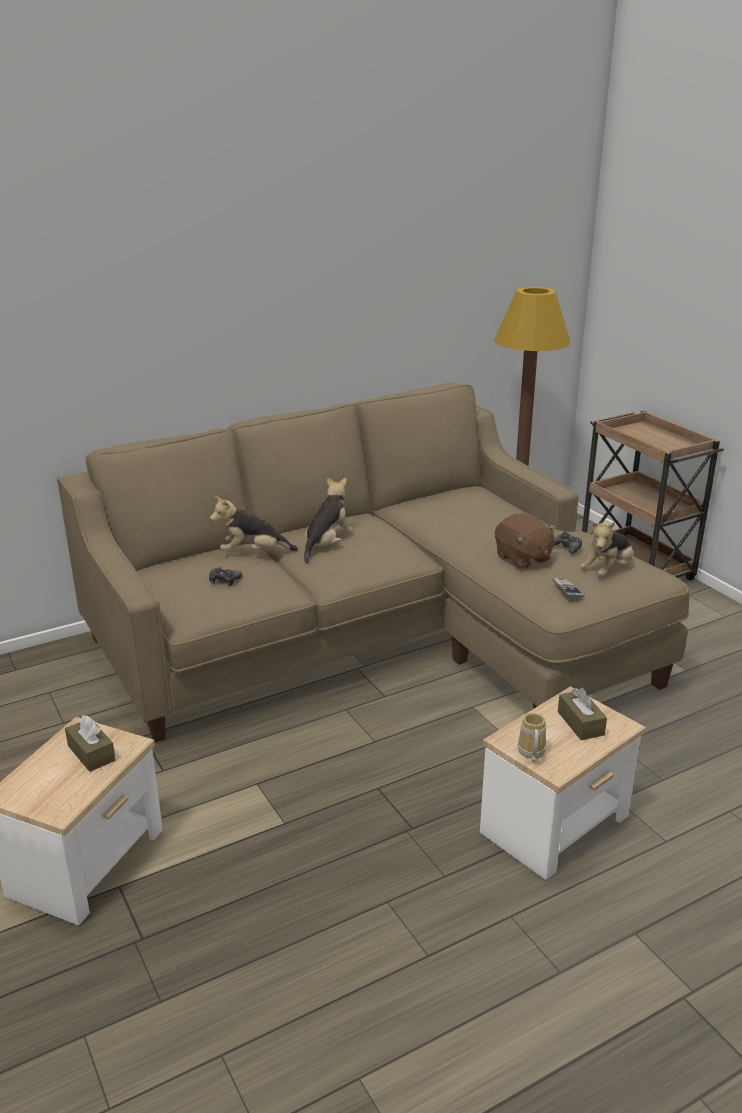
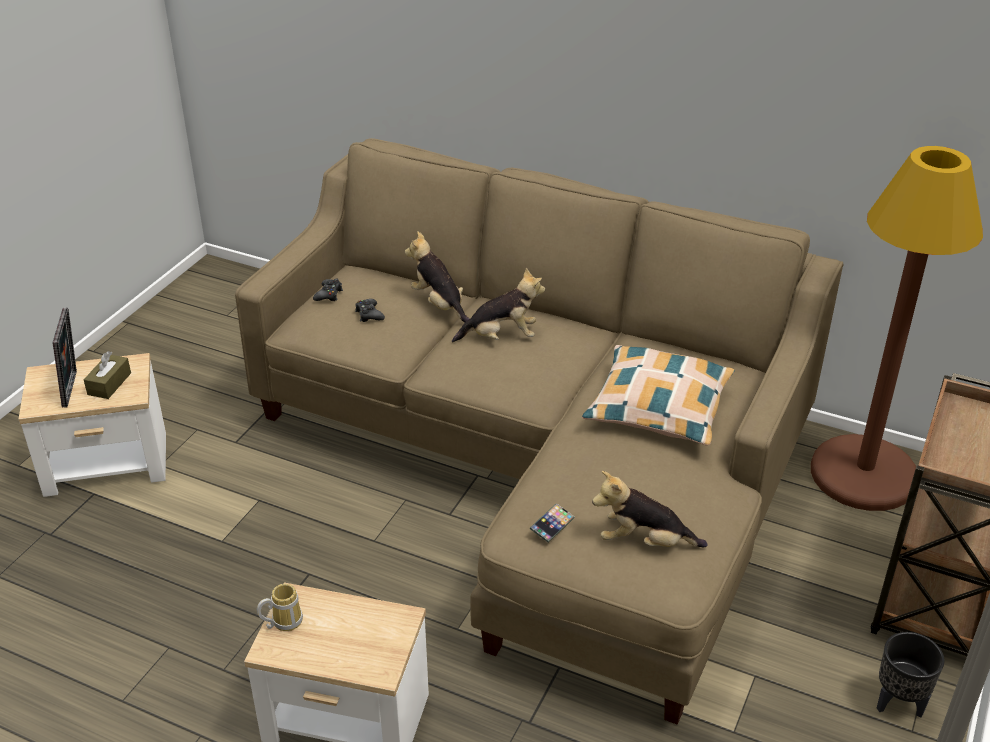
camera: 55 degrees right, 10 degrees up
brown plush toy [495,513,557,569] -> none
black game controller [554,531,582,554] -> black game controller moved to [313,278,343,301]
brown tissue box [558,688,607,740] -> none
none -> picture frame [53,308,77,408]
none -> pillow [582,345,735,446]
none -> black planter [877,632,945,718]

